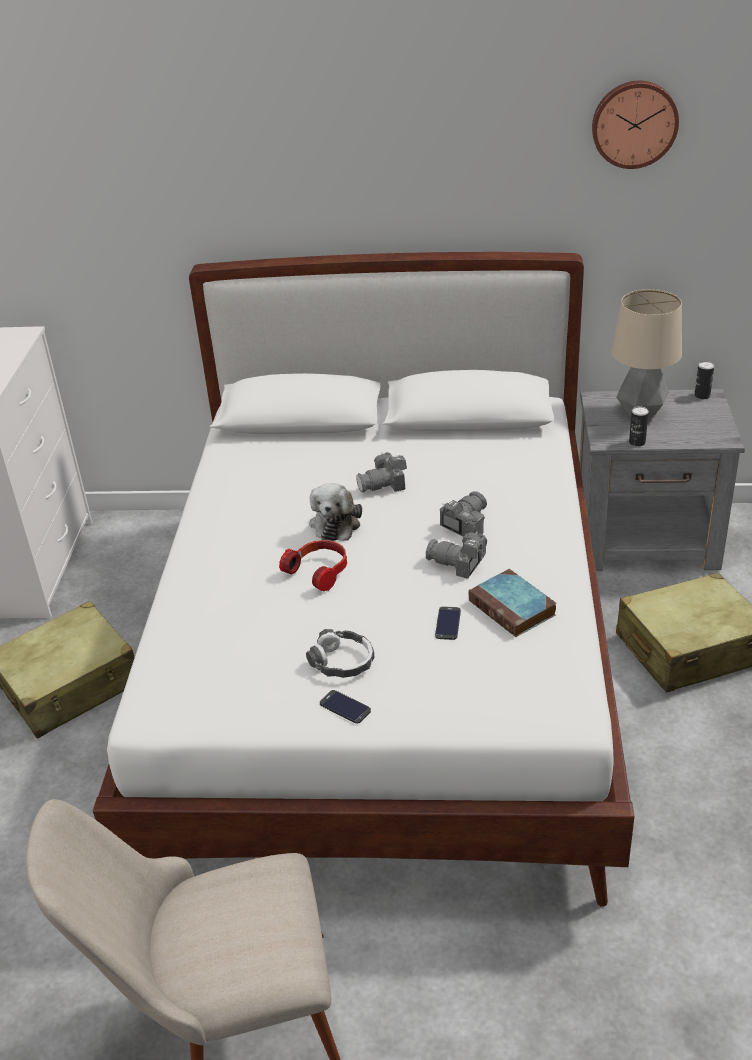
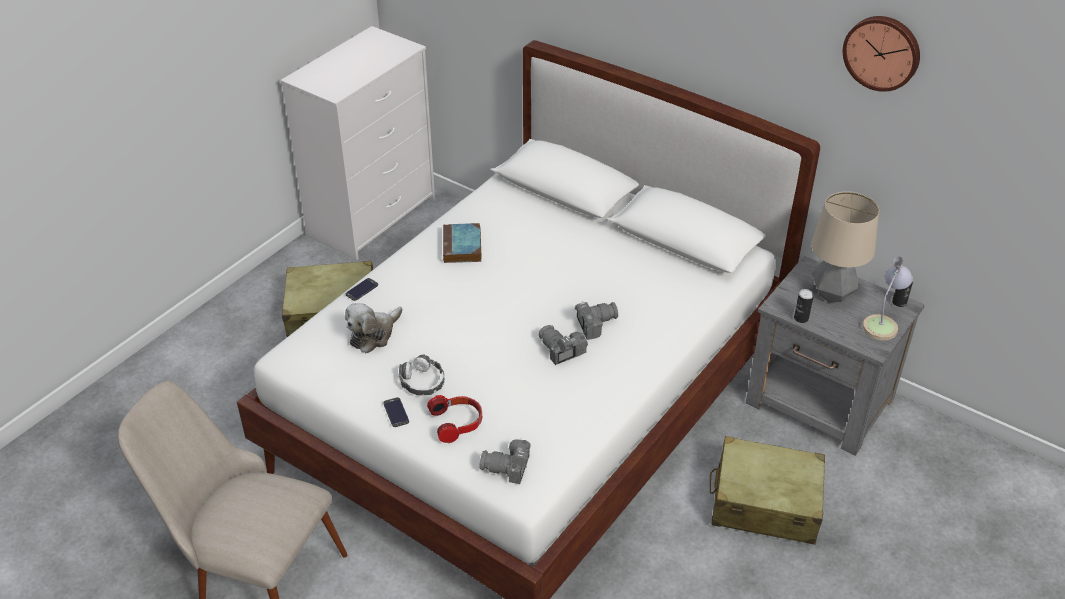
camera: 30 degrees right, 5 degrees up
headphones [279,540,347,591] -> headphones moved to [427,395,482,443]
plush toy [309,483,362,541] -> plush toy moved to [345,303,403,353]
camera [356,452,407,492] -> camera moved to [479,438,531,484]
phone [435,606,461,640] -> phone moved to [345,278,378,301]
book [469,569,557,637] -> book moved to [443,223,482,263]
none -> table lamp [862,256,913,340]

